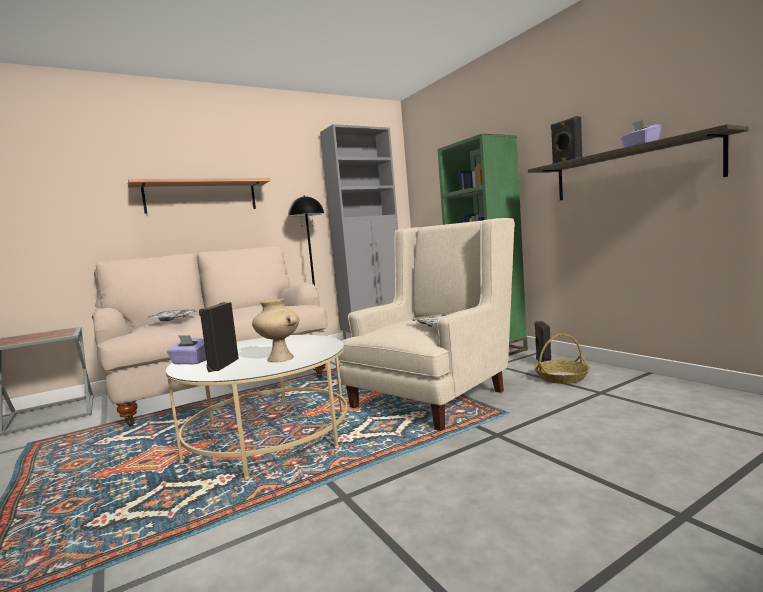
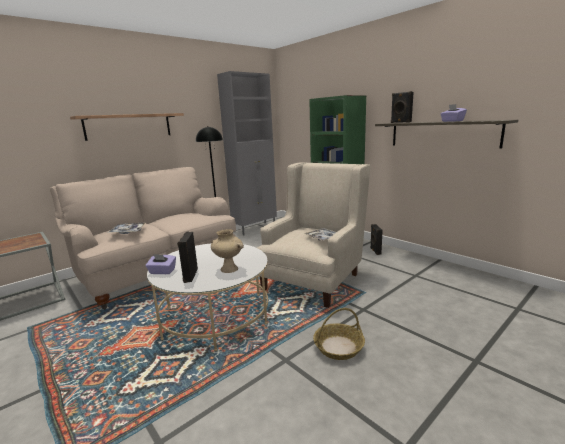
camera: 10 degrees left, 10 degrees up
basket [534,334,590,384] -> basket moved to [313,308,365,360]

